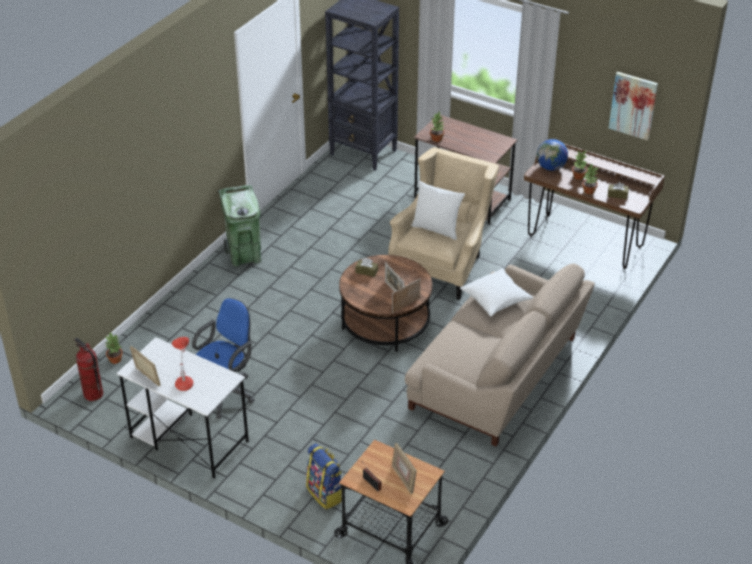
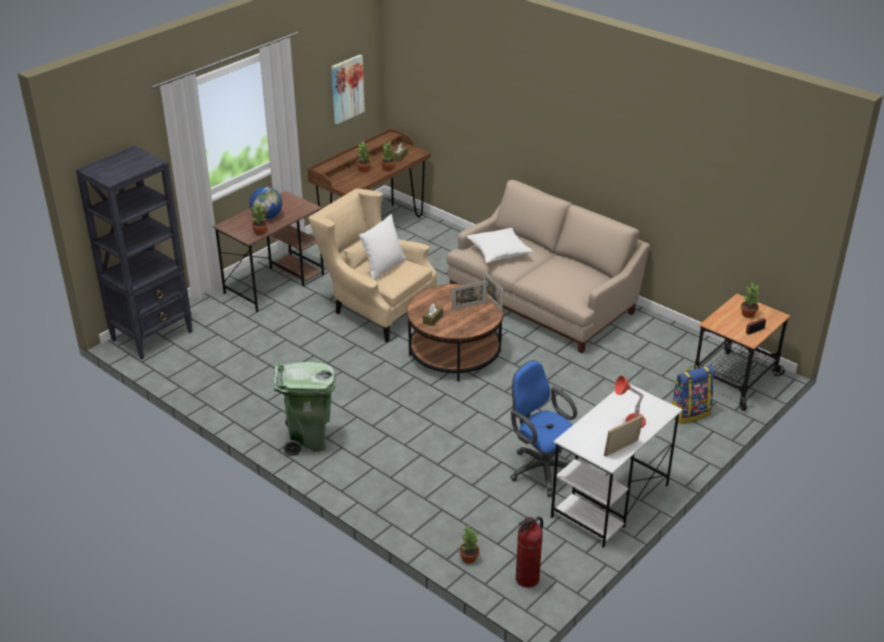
camera: 80 degrees left, 5 degrees down
picture frame [392,443,417,494] -> potted plant [741,282,760,318]
globe [537,139,568,171] -> globe moved to [249,187,282,219]

